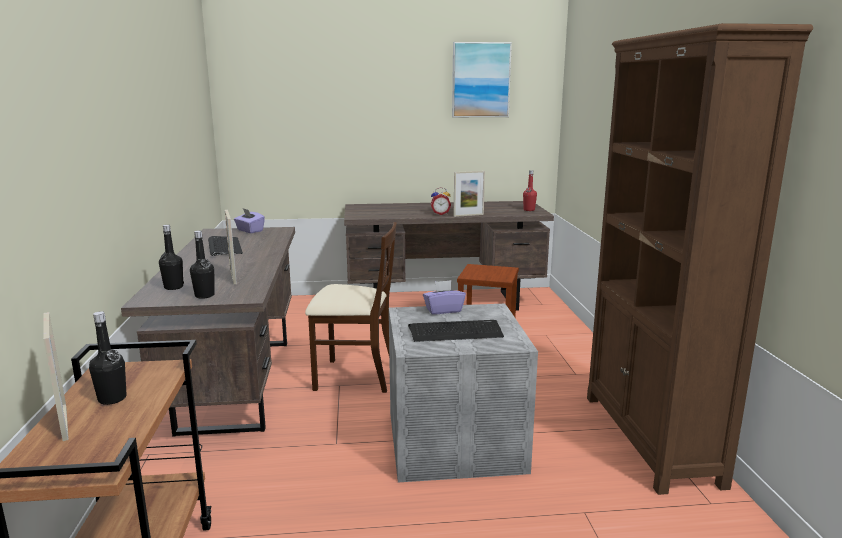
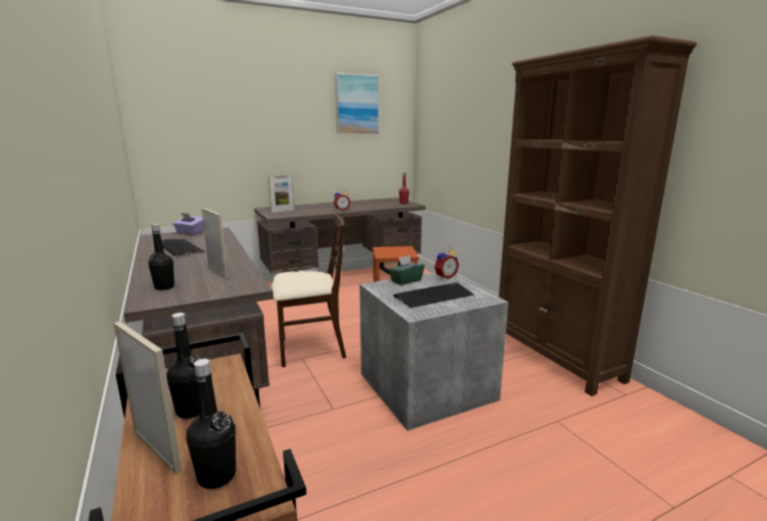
camera: 20 degrees left, 0 degrees up
black bottle [190,231,215,299] -> black bottle moved to [186,359,236,489]
purple tissue box [423,280,466,315] -> green tissue box [388,255,425,285]
picture frame [454,171,485,217] -> picture frame moved to [268,175,295,213]
none -> alarm clock [434,246,459,279]

